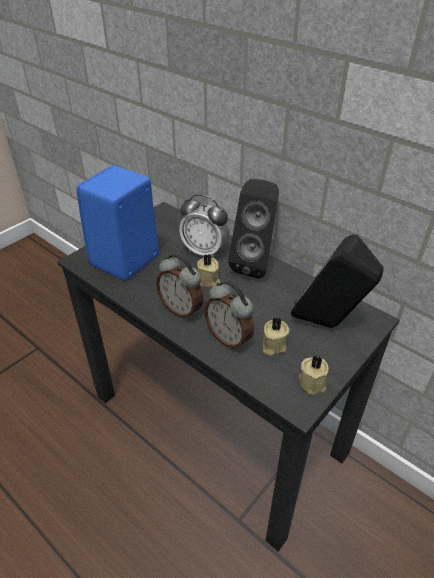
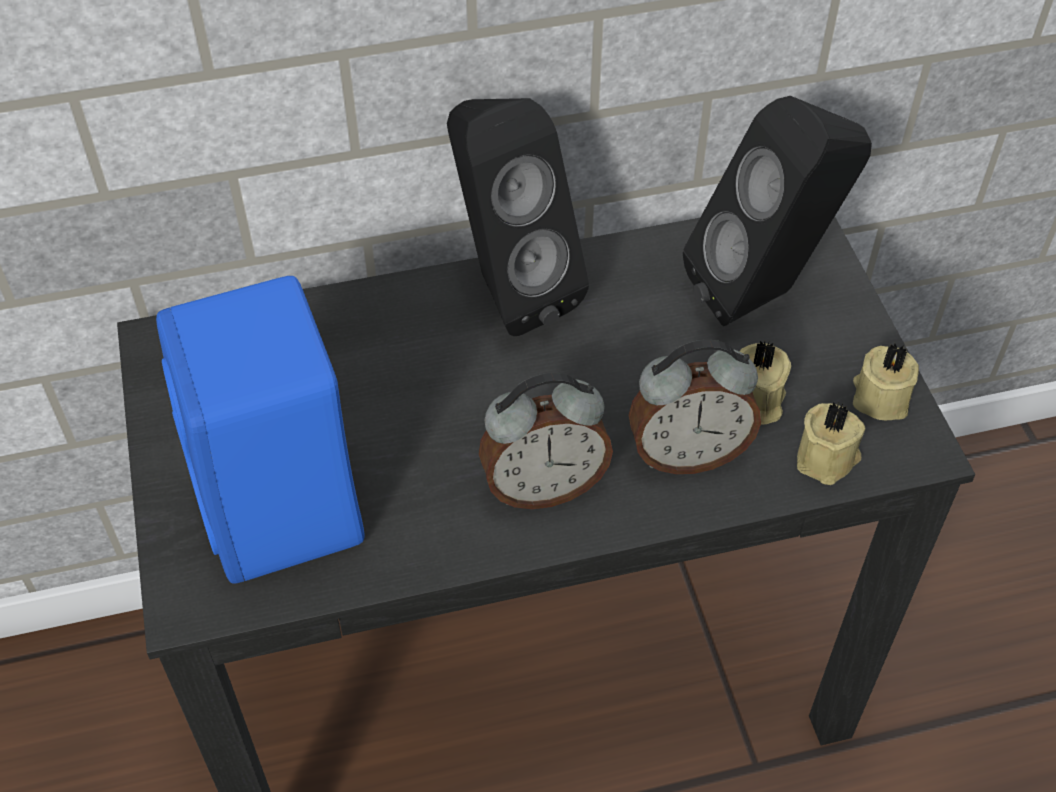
camera: 55 degrees left, 10 degrees up
alarm clock [179,194,230,258] -> none
beige candle [197,255,220,287] -> beige candle moved to [797,402,866,485]

